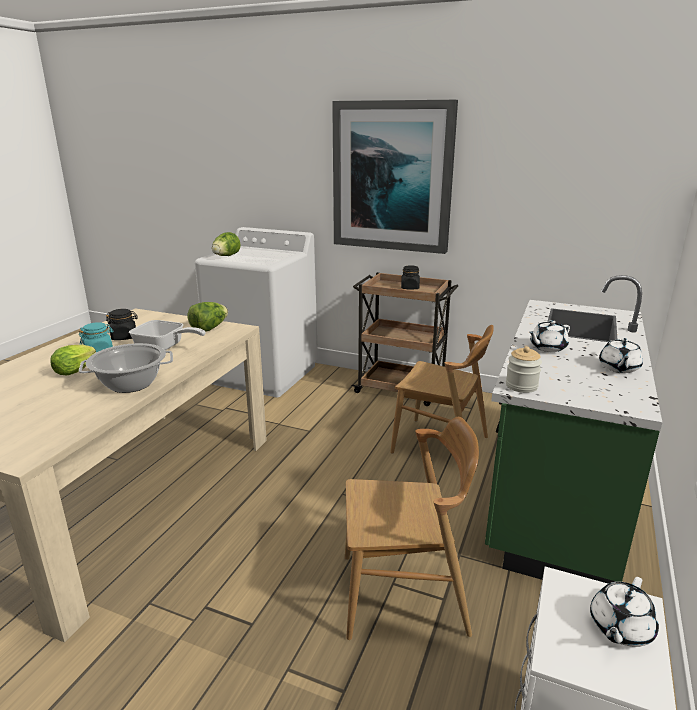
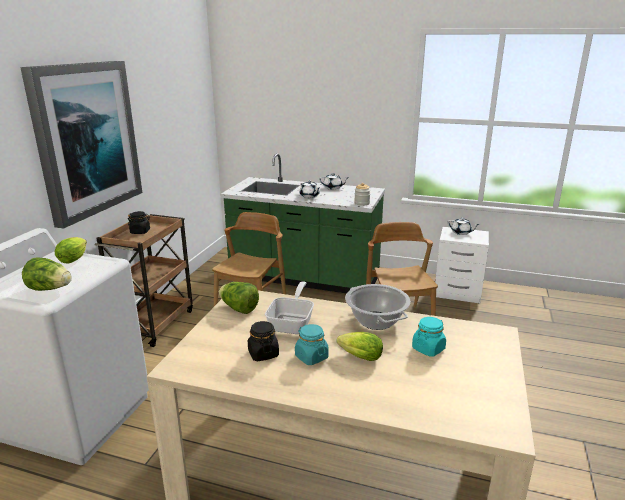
camera: 95 degrees left, 0 degrees up
none -> lettuce [55,237,87,263]
none -> turquoise jar [412,317,446,357]

